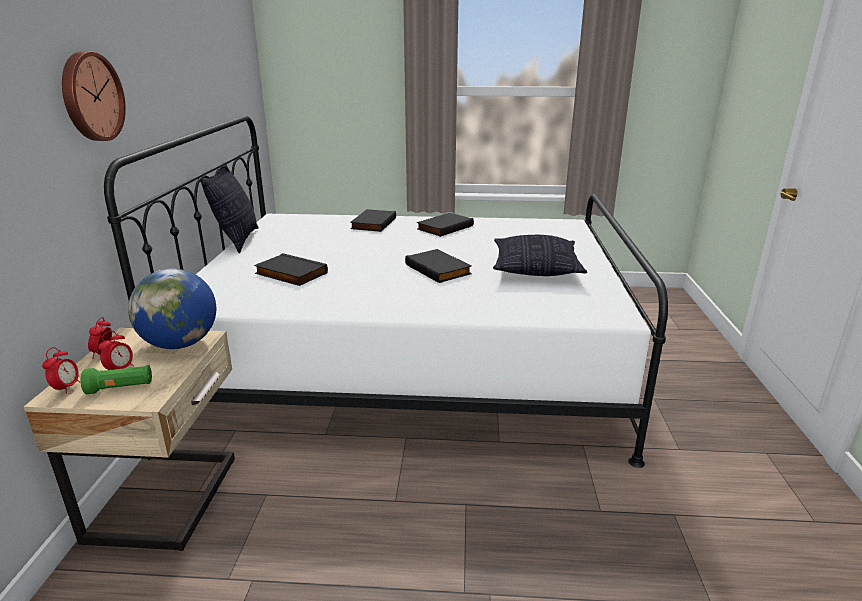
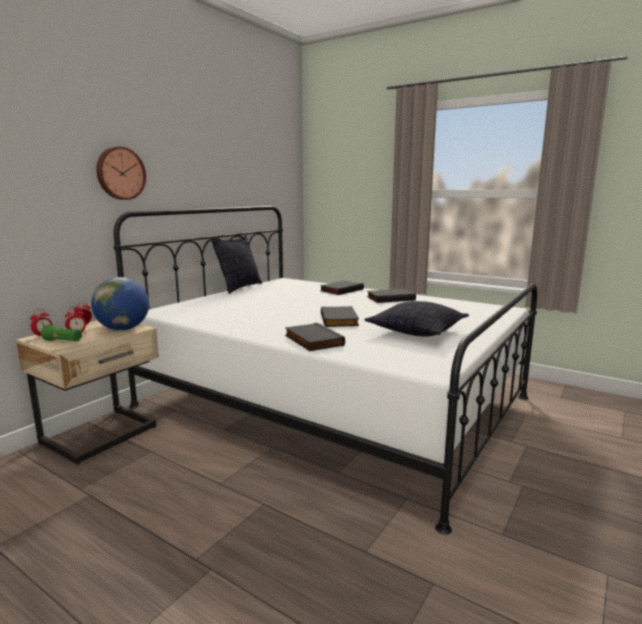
camera: 30 degrees right, 10 degrees down
black book [254,253,328,286] -> black book moved to [285,323,345,351]

